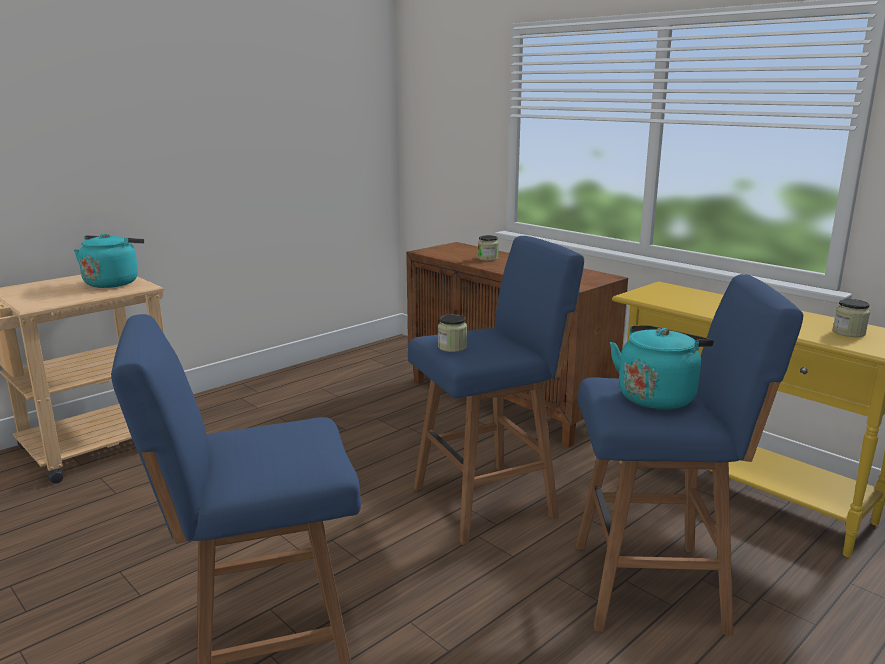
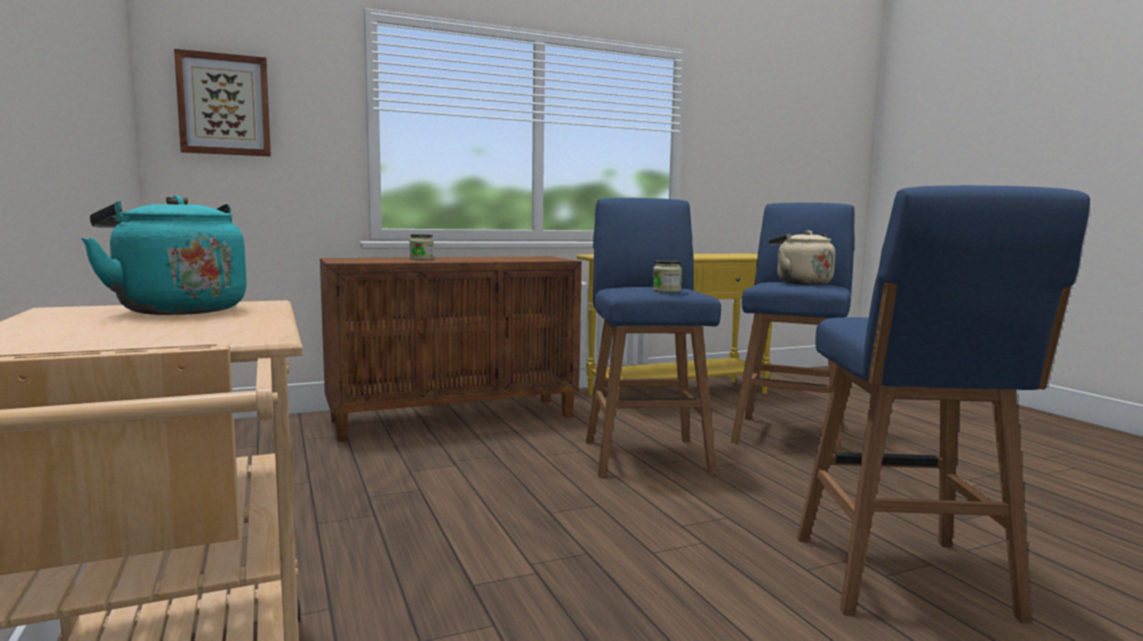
camera: 70 degrees left, 10 degrees down
turquoise kettle [610,325,714,409] -> beige kettle [768,230,835,285]
jar [833,299,870,337] -> none
none -> picture [174,49,271,157]

